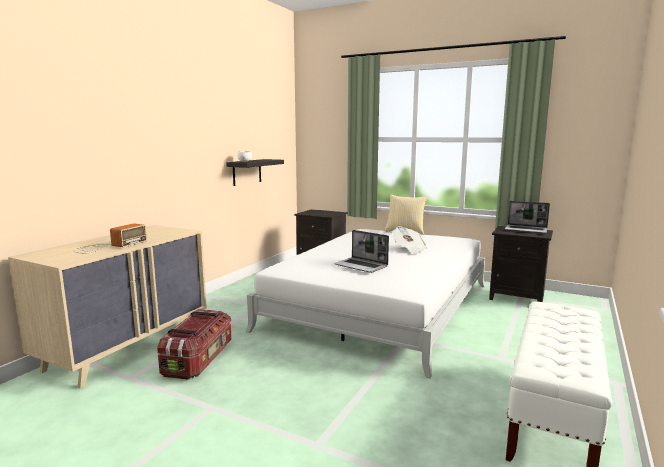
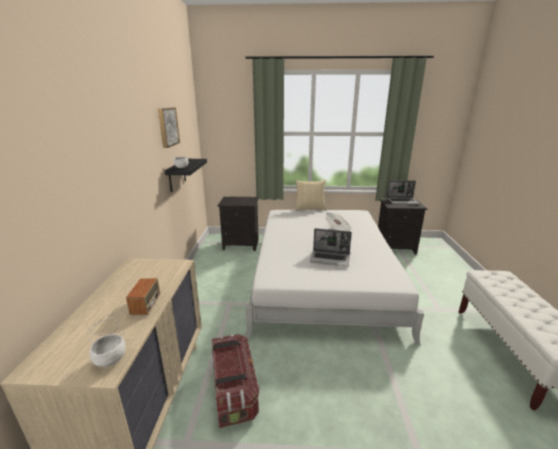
camera: 25 degrees left, 10 degrees up
none -> white bowl [90,334,126,367]
none -> picture [158,108,180,148]

